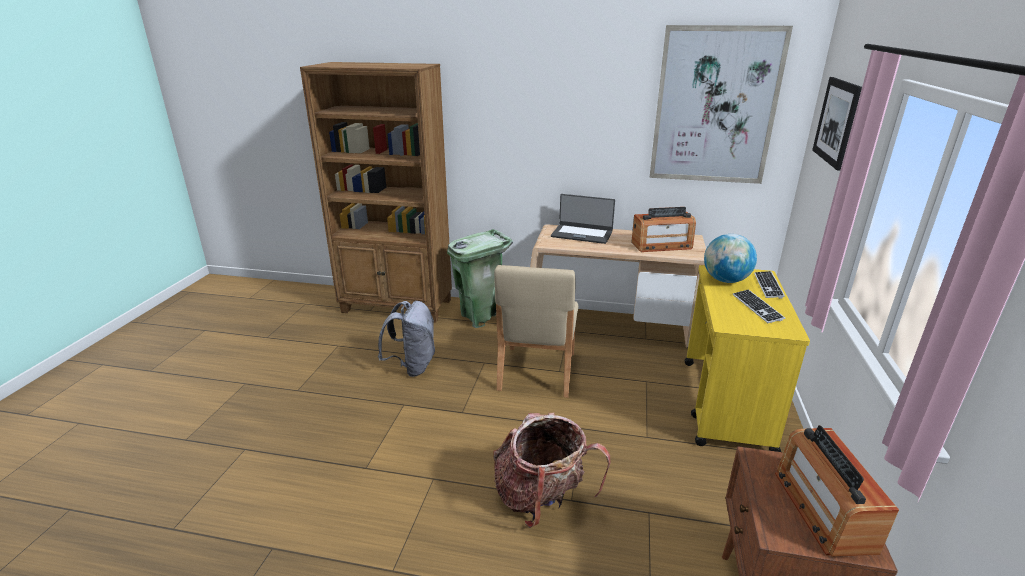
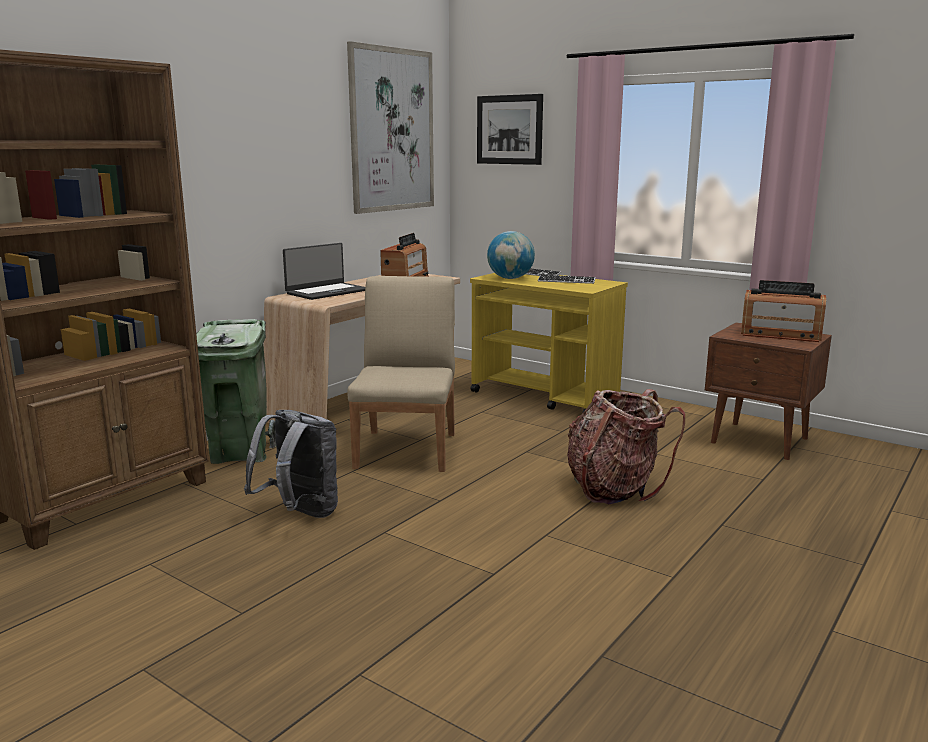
camera: 65 degrees left, 10 degrees down
beige chair [494,265,578,398] -> beige chair turned 120 degrees counterclockwise [347,276,455,472]

